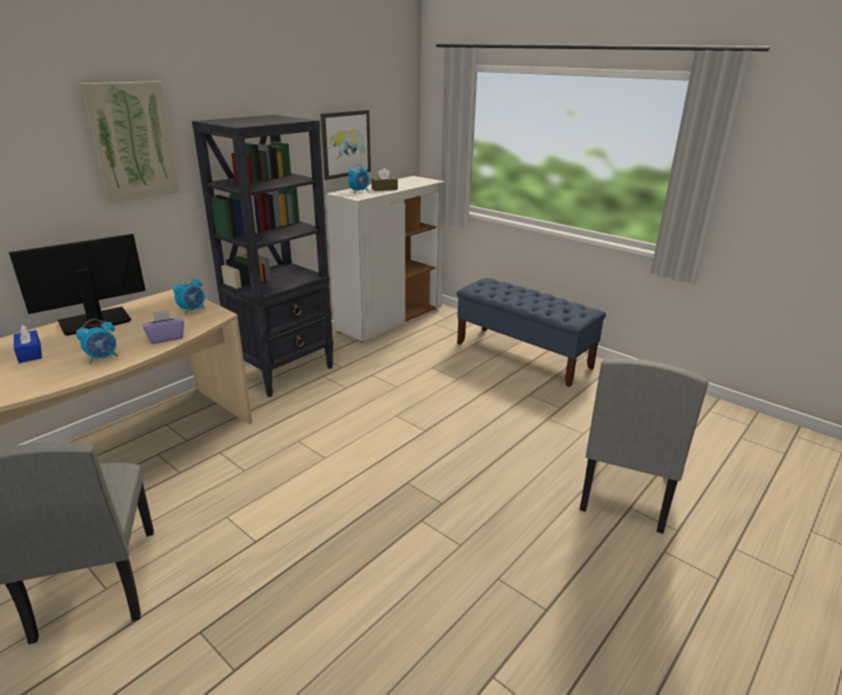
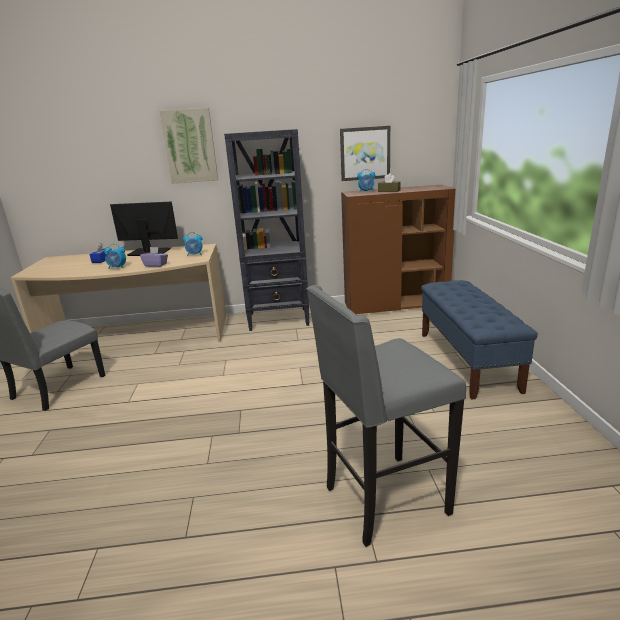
camera: 45 degrees right, 5 degrees down
white cabinet [326,176,445,343] -> brown cabinet [341,185,456,314]
grey chair [580,359,708,534] -> grey stool [307,285,466,547]

